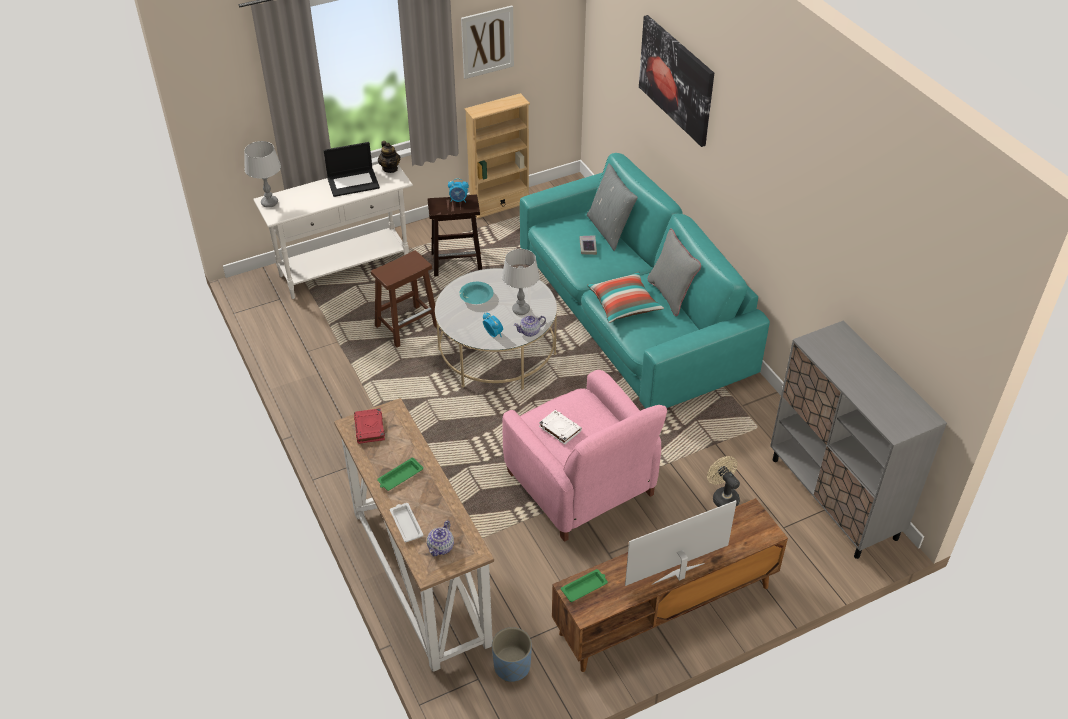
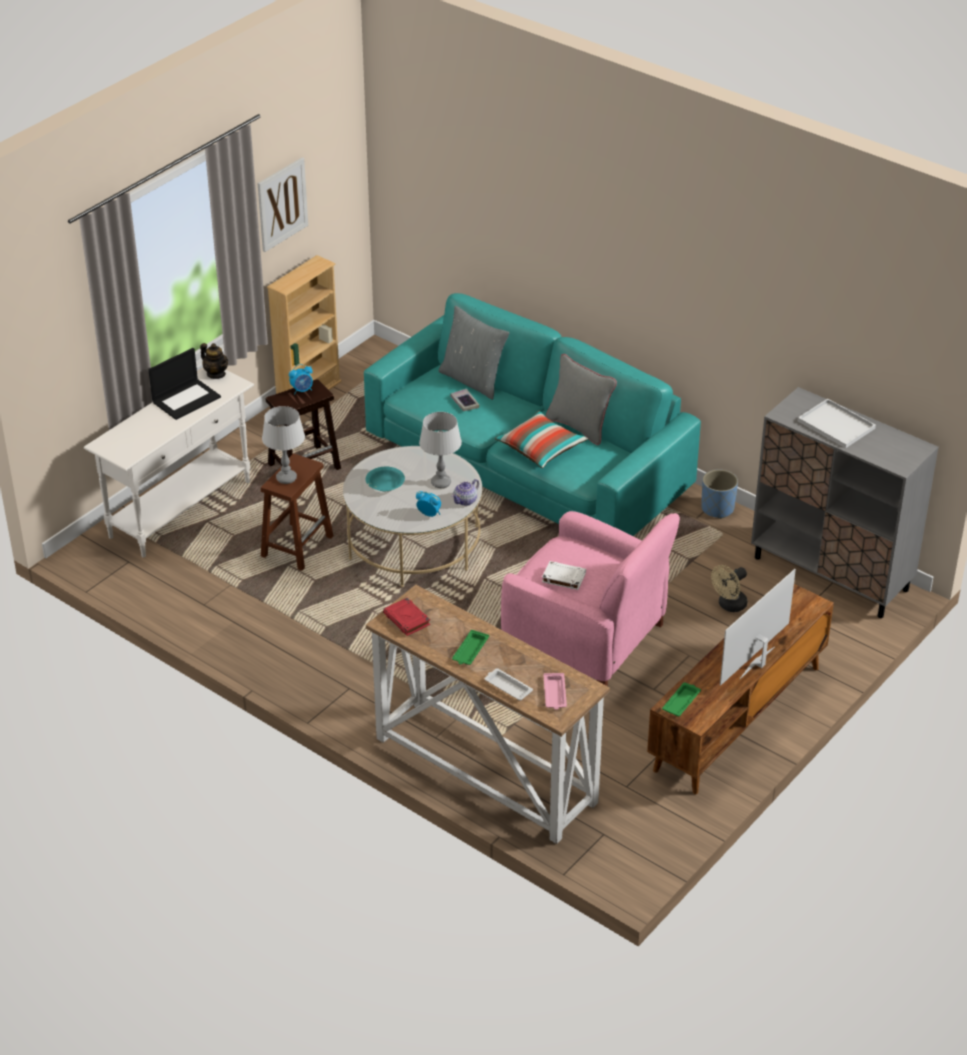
camera: 25 degrees left, 5 degrees down
grey table lamp [244,141,281,208] -> grey table lamp moved to [262,406,305,484]
teapot [427,521,454,556] -> pink tray [543,673,567,710]
blue planter [492,627,532,682] -> blue planter moved to [701,469,738,519]
picture [639,15,714,147] -> none
beige fan [707,456,740,507] -> beige fan turned 75 degrees counterclockwise [711,565,747,612]
none -> white tray [798,399,876,448]

